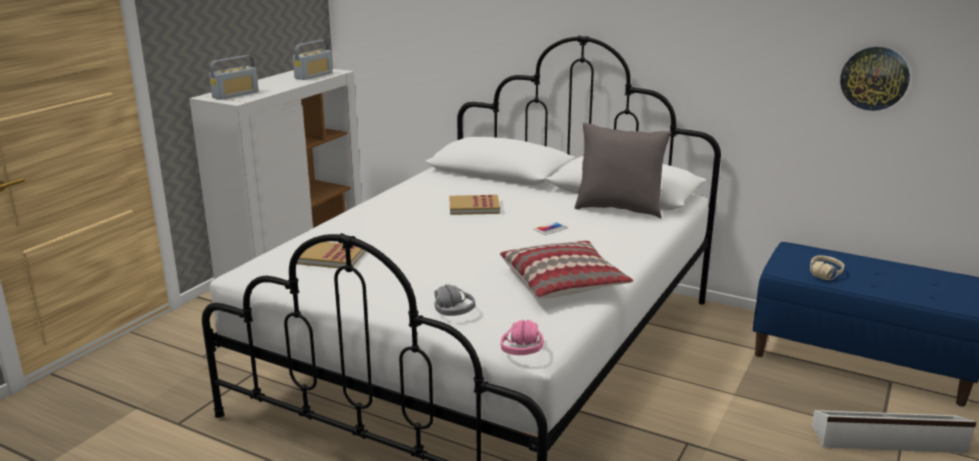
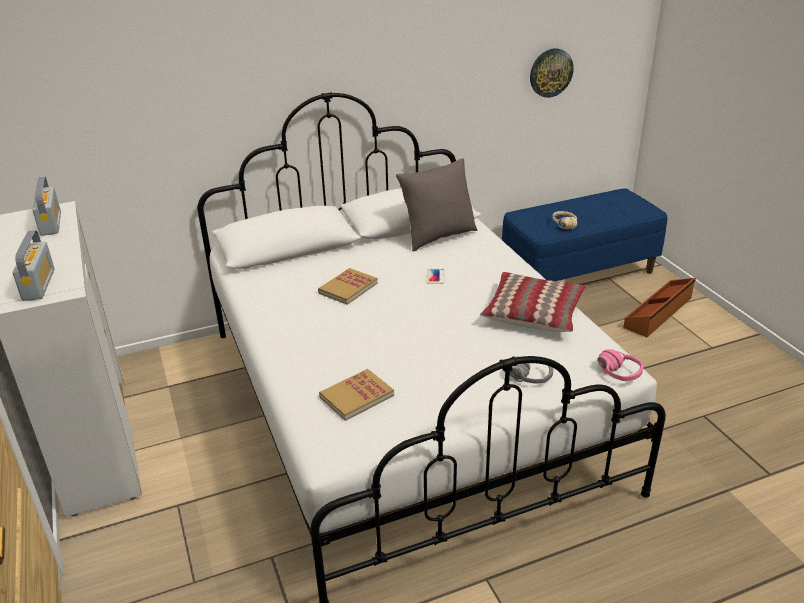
camera: 50 degrees left, 10 degrees up
white storage box [812,410,976,453] -> brown storage box [623,278,696,337]

